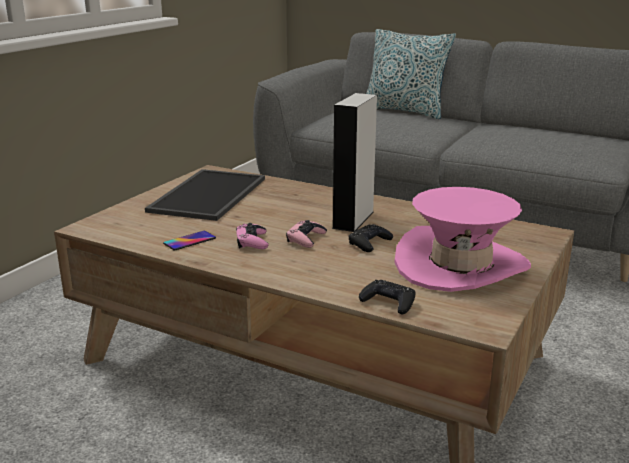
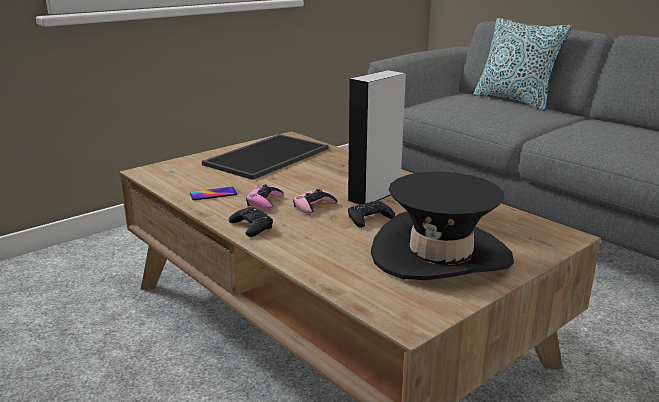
camera: 20 degrees right, 0 degrees up
black game controller [359,280,415,314] -> black game controller moved to [228,207,273,237]
pink hat [394,187,531,292] -> black hat [371,172,514,280]

